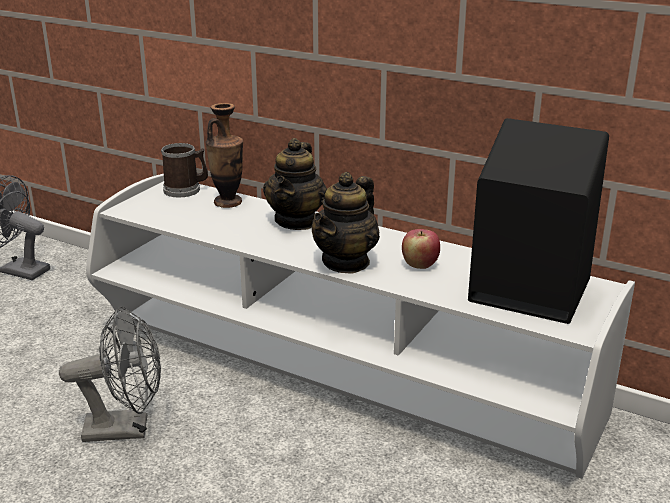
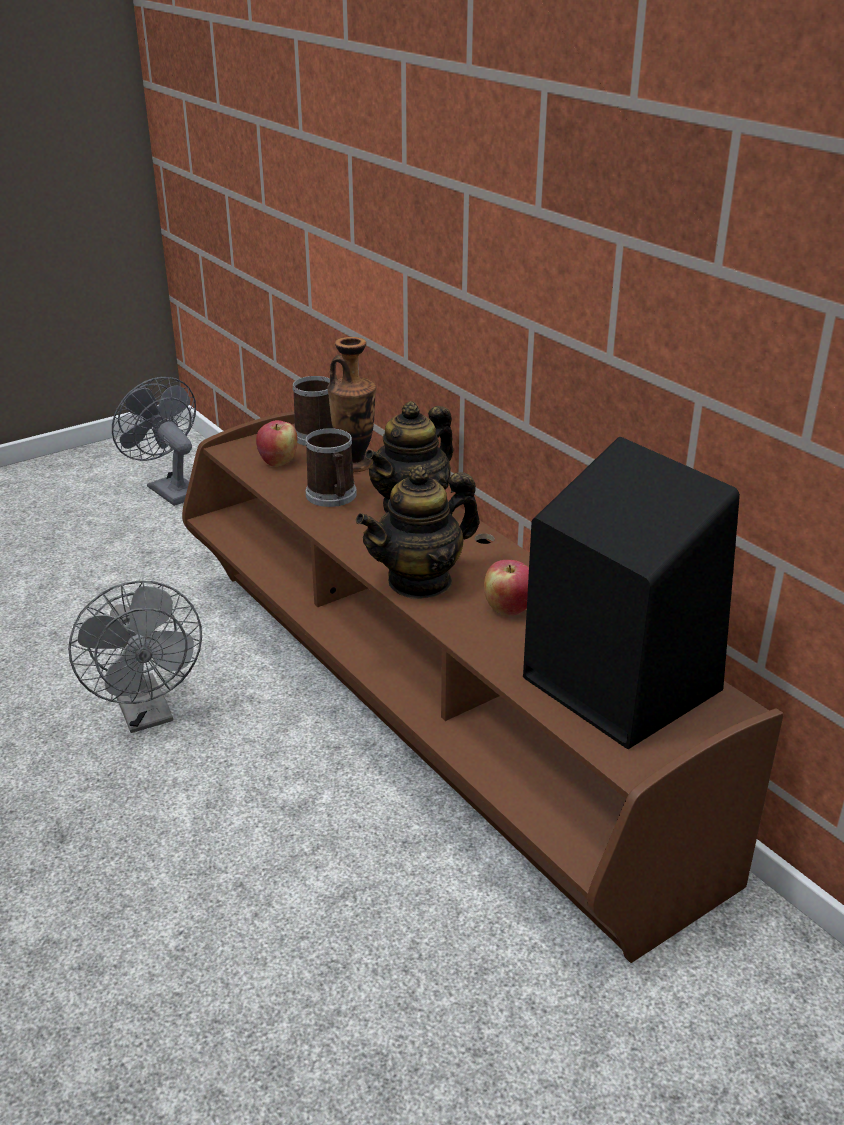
camera: 25 degrees right, 5 degrees up
grey fan [59,306,161,442] -> grey fan turned 45 degrees clockwise [68,581,202,733]
white tv stand [86,174,635,479] -> brown tv stand [182,412,784,963]
none -> apple [256,420,297,467]
none -> mug [305,428,357,507]

